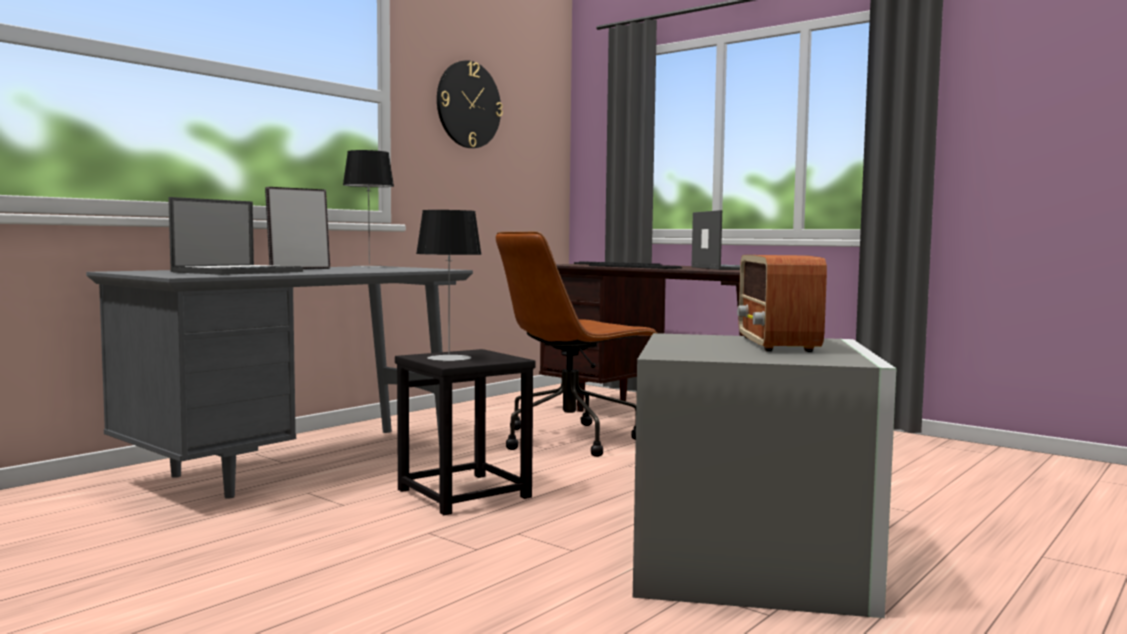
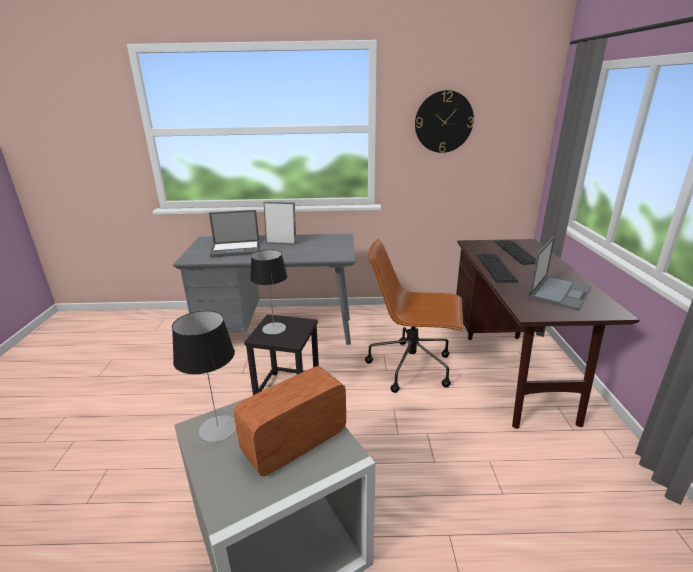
camera: 50 degrees right, 20 degrees up
table lamp [343,150,394,267] -> table lamp moved to [172,311,236,442]

